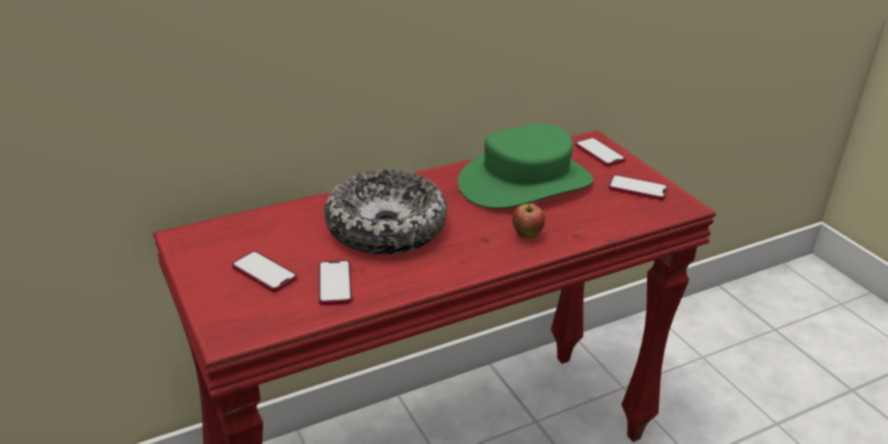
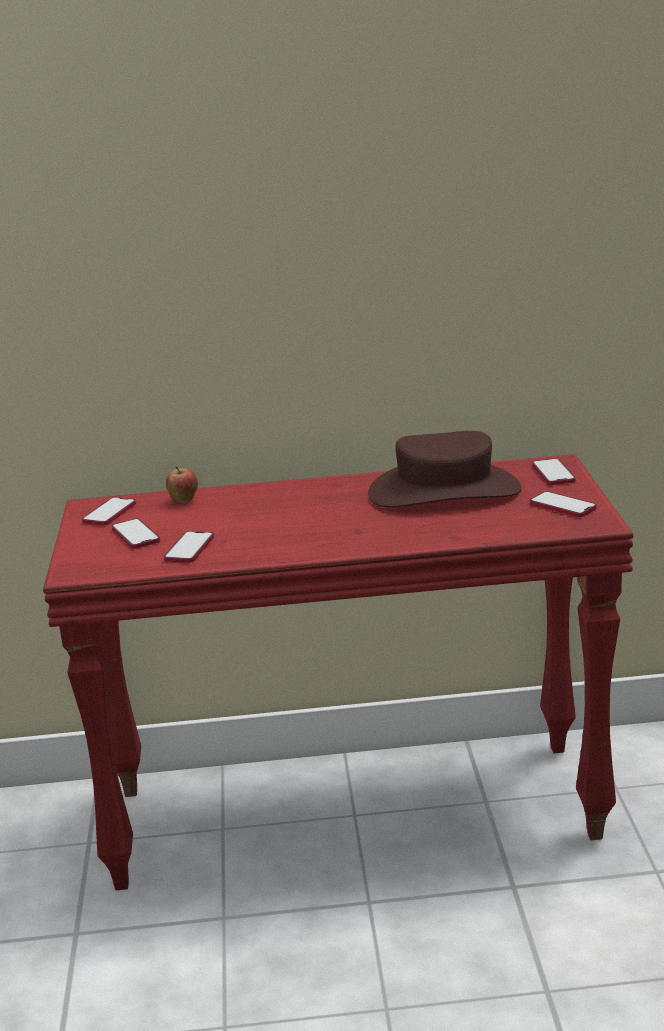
camera: 25 degrees right, 10 degrees down
bowl [324,169,447,254] -> none
green hat [458,124,593,209] -> brown hat [368,431,522,508]
apple [512,204,545,239] -> apple moved to [166,466,198,503]
none -> phone [82,497,136,525]

